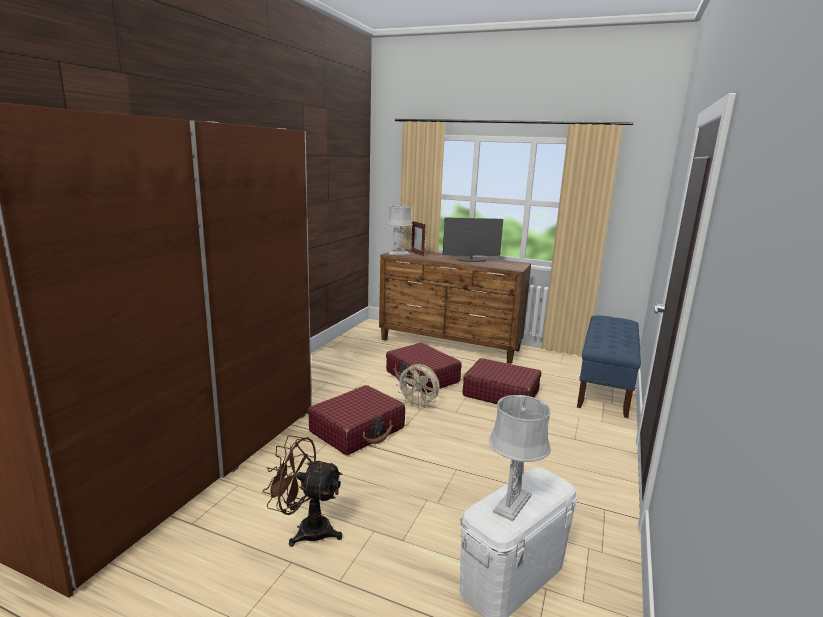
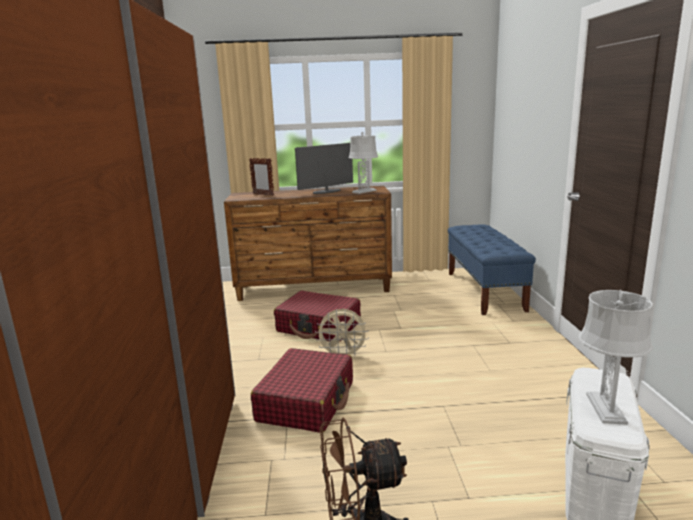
camera: 25 degrees left, 0 degrees up
grey table lamp [387,203,413,255] -> grey table lamp moved to [348,132,378,194]
red suitcase [463,358,541,404] -> none

